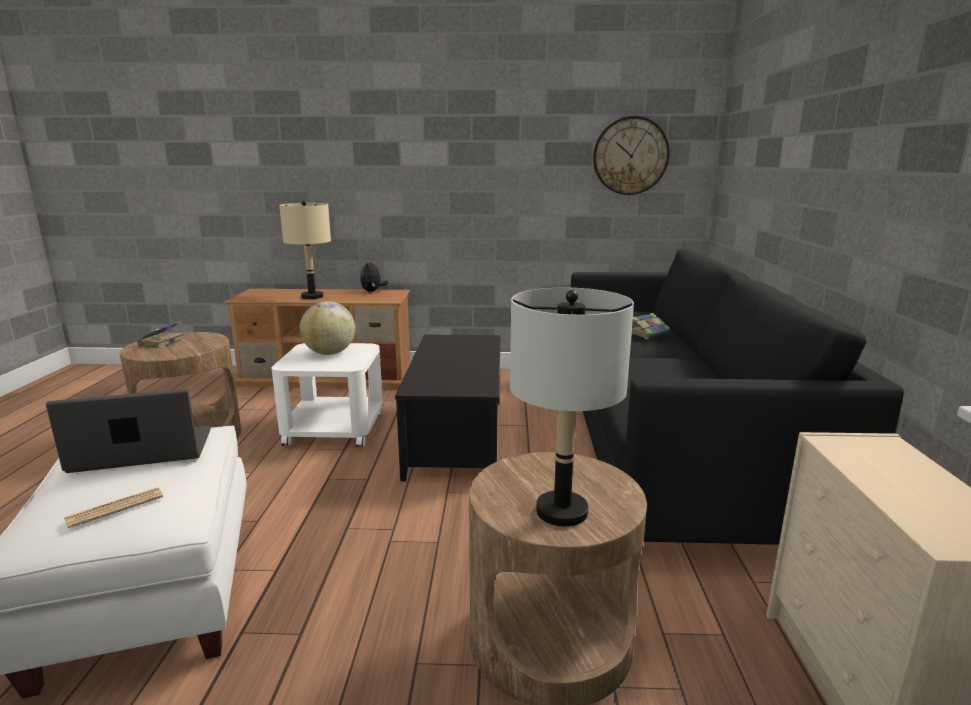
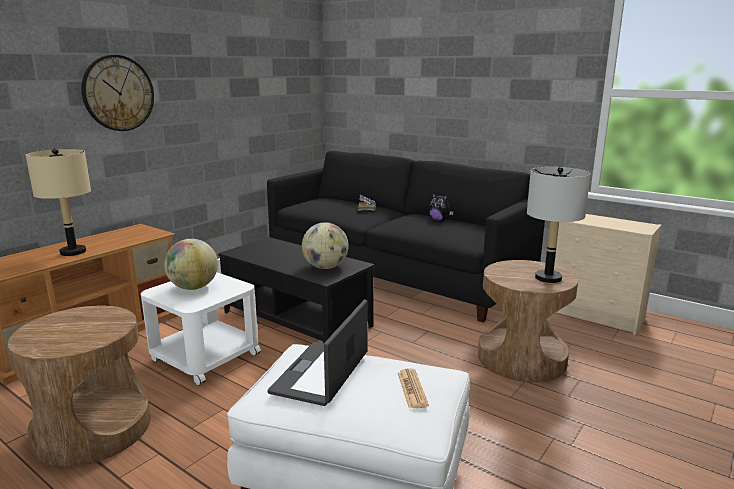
camera: 55 degrees left, 0 degrees up
book [137,322,185,348] -> none
plush toy [360,259,388,292] -> plush toy moved to [429,193,454,221]
wall clock [593,116,670,195] -> wall clock moved to [81,55,154,131]
none -> globe [302,222,349,269]

